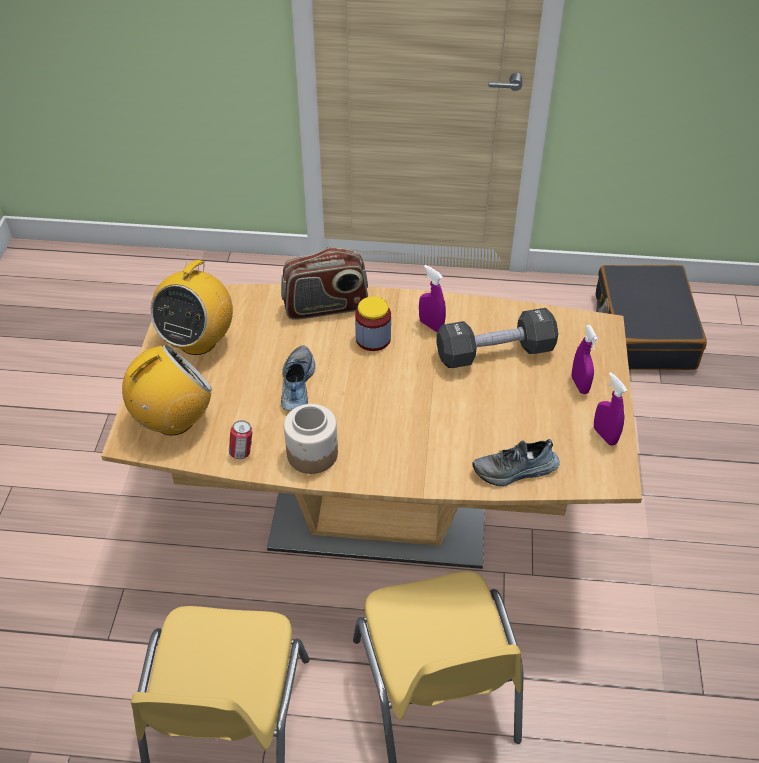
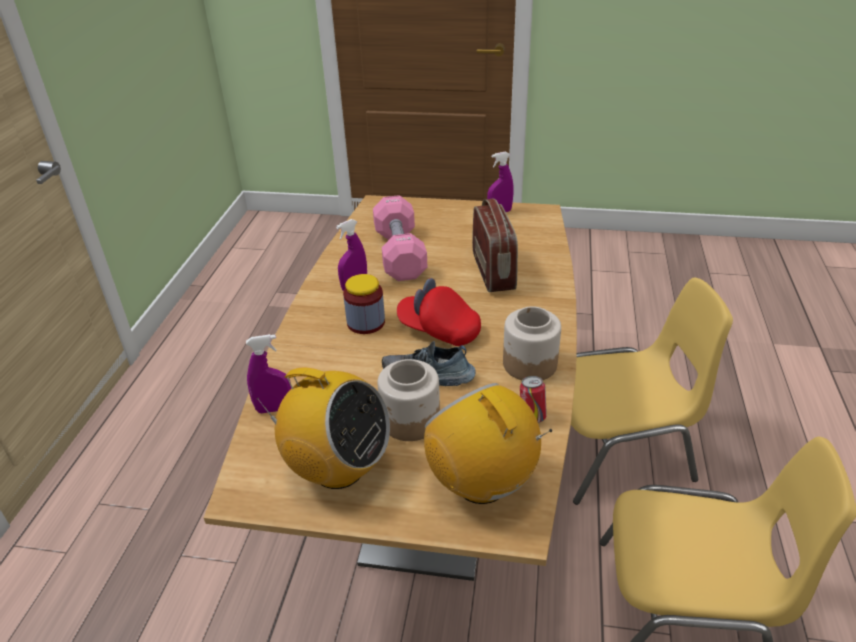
camera: 85 degrees left, 10 degrees down
radio [281,248,368,320] -> radio moved to [472,198,518,292]
black dumbbell [436,308,558,368] -> pink dumbbell [373,195,427,281]
shoe [472,439,560,486] -> none
purple spray bottle [572,325,598,394] -> purple spray bottle moved to [246,334,291,413]
black suitcase [596,265,707,370] -> none
none -> jar [378,359,440,441]
none -> red cap [397,278,481,346]

